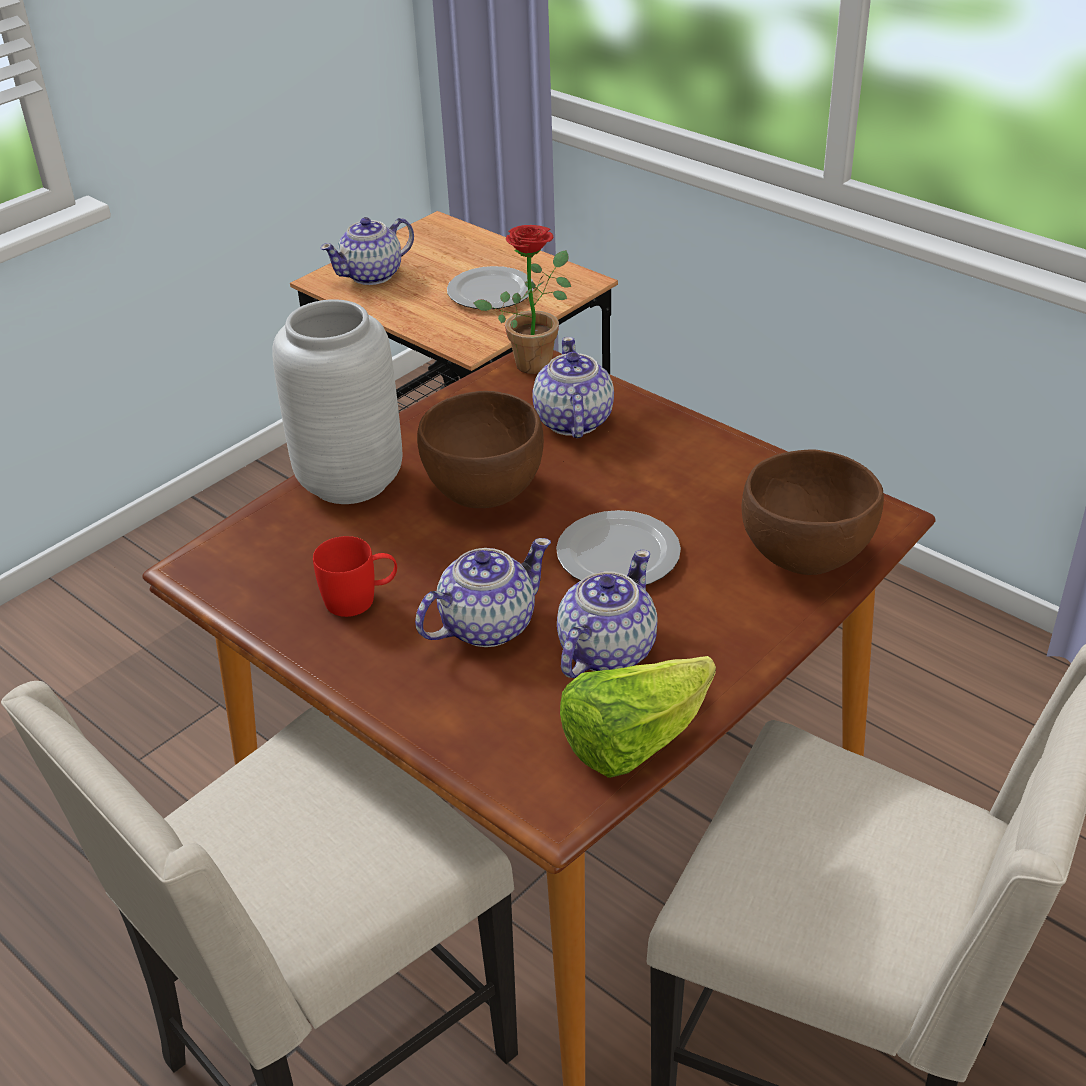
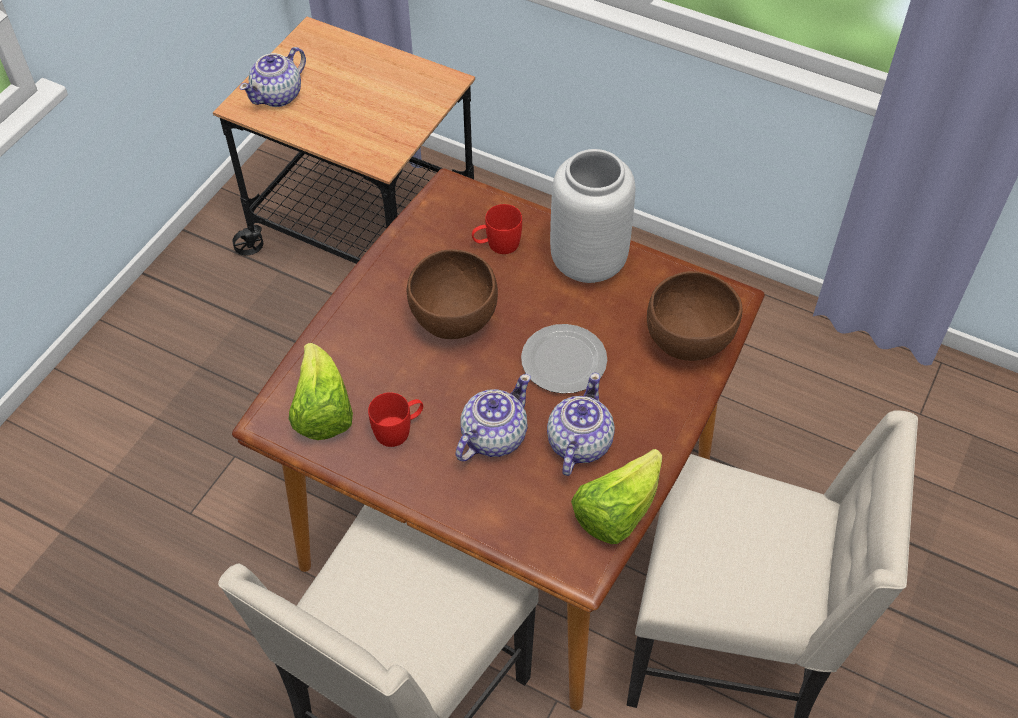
camera: 15 degrees left, 15 degrees up
grey vase [272,299,402,504] -> grey vase moved to [550,149,635,283]
plate [447,266,534,309] -> none
potted plant [474,225,571,374] -> none
teapot [532,337,614,438] -> red mug [472,204,522,254]
none -> lettuce [289,343,353,440]

